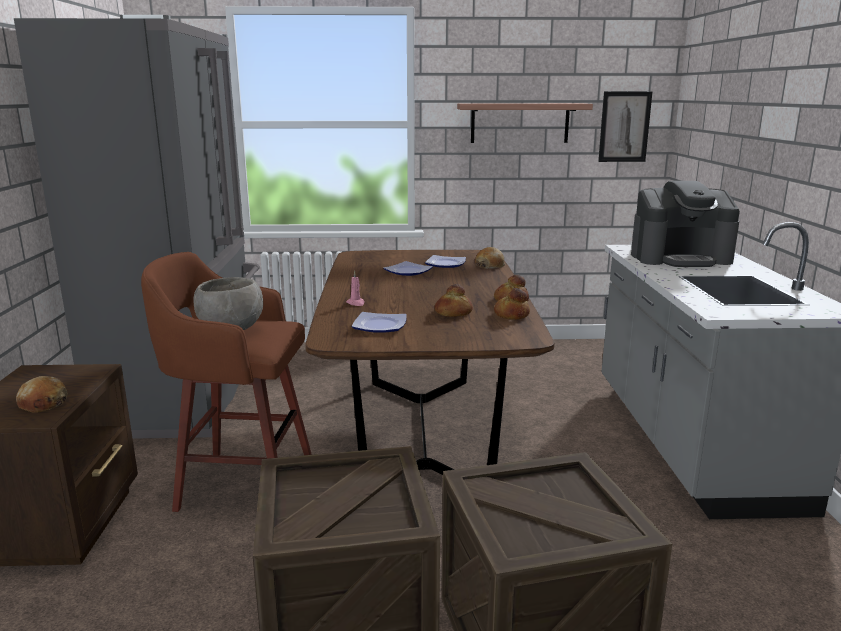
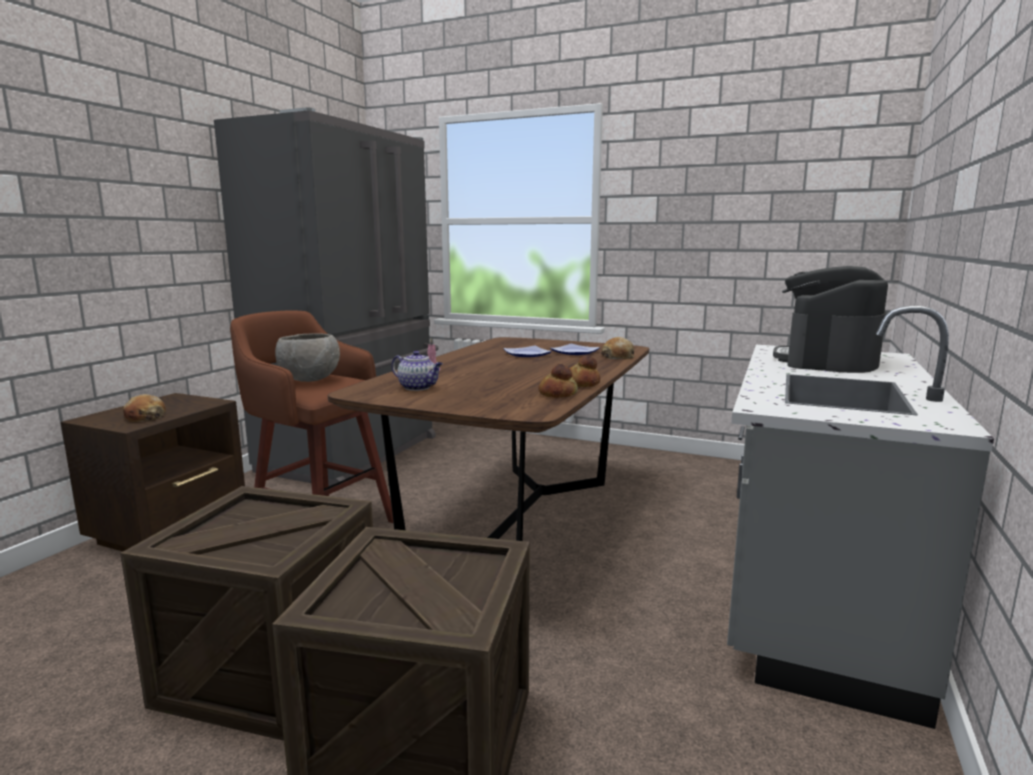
camera: 25 degrees right, 5 degrees down
plate [352,312,407,333] -> teapot [392,350,443,391]
bread [435,284,473,317] -> none
shelf [457,103,593,143] -> none
picture [598,91,653,162] -> none
coffee machine [631,181,740,267] -> coffee machine turned 90 degrees clockwise [773,266,888,373]

